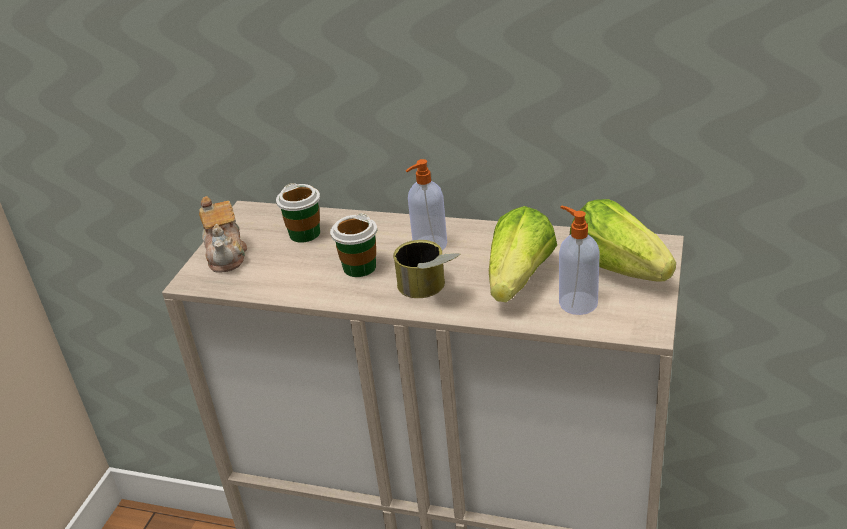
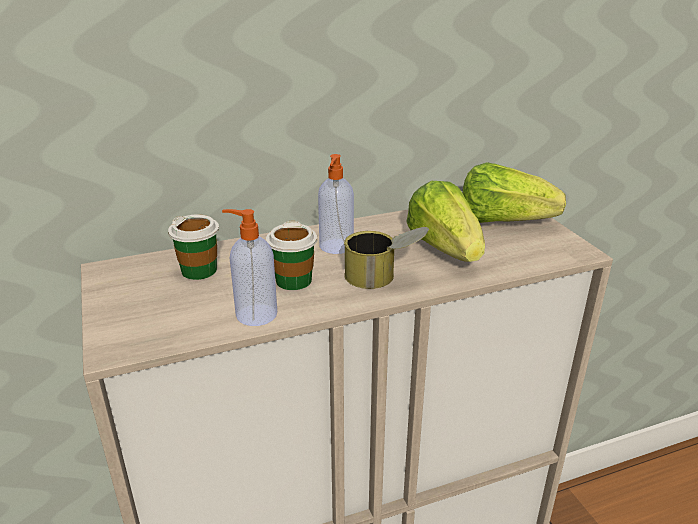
camera: 40 degrees left, 5 degrees down
teapot [199,196,247,273] -> none
soap dispenser [559,206,600,315] -> soap dispenser moved to [222,209,277,326]

